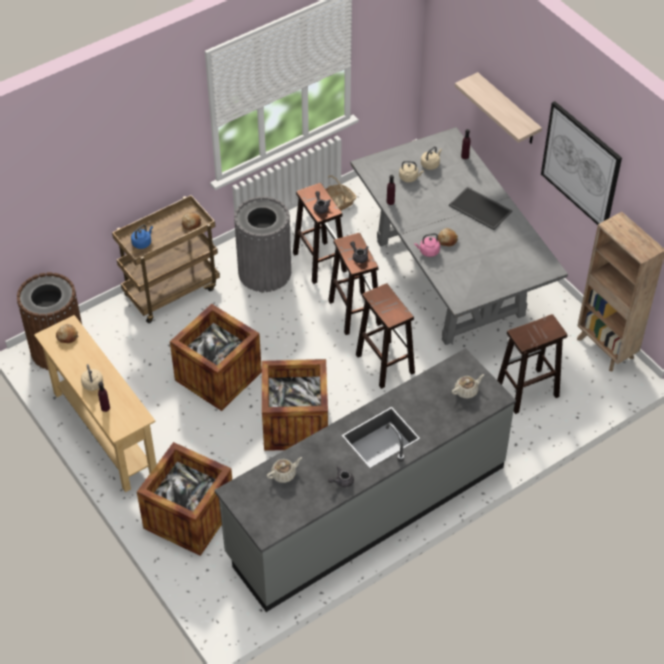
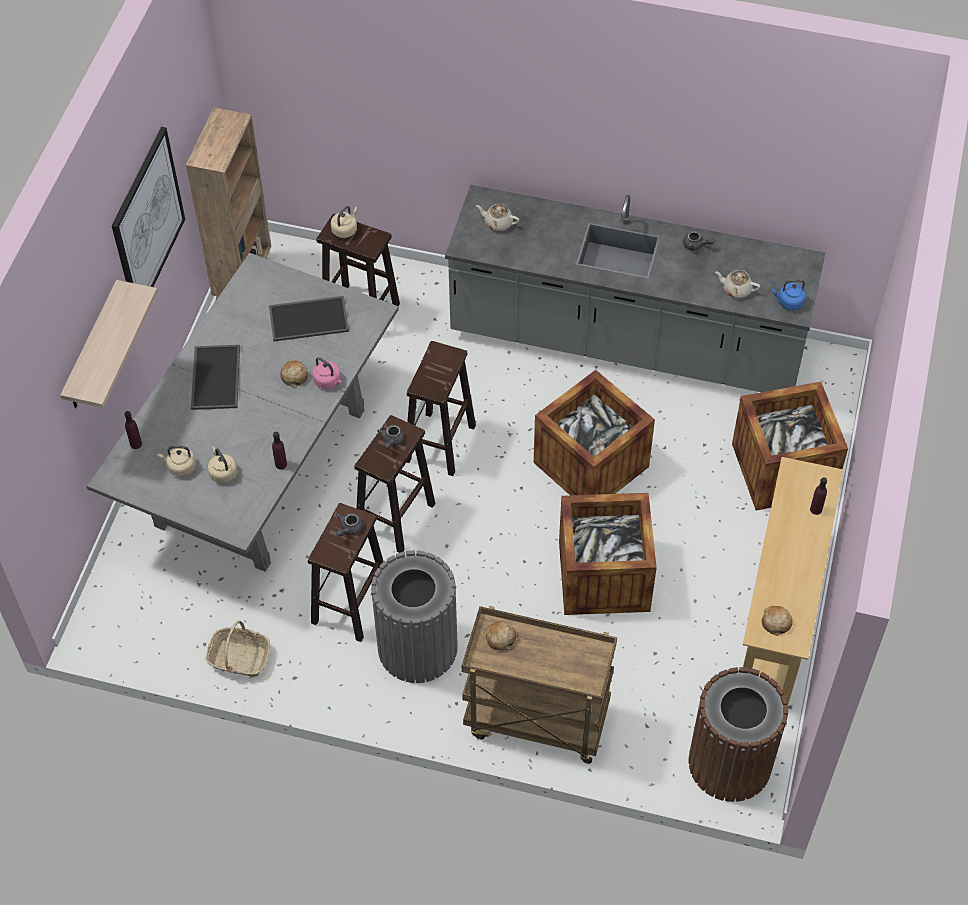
camera: 130 degrees left, 5 degrees up
beige kettle [81,364,103,391] -> beige kettle moved to [331,206,358,238]
blue kettle [131,225,153,249] -> blue kettle moved to [771,279,806,310]
none -> tray [269,296,349,341]

